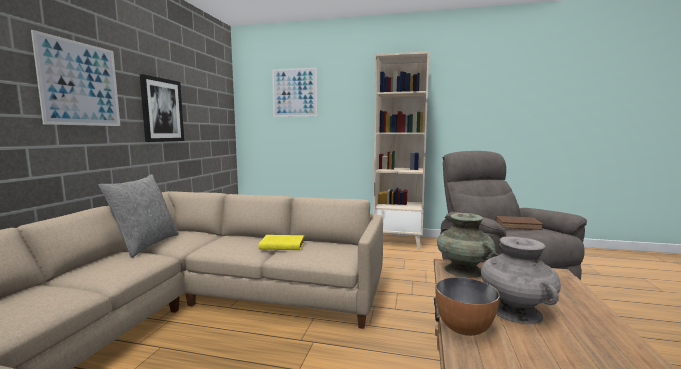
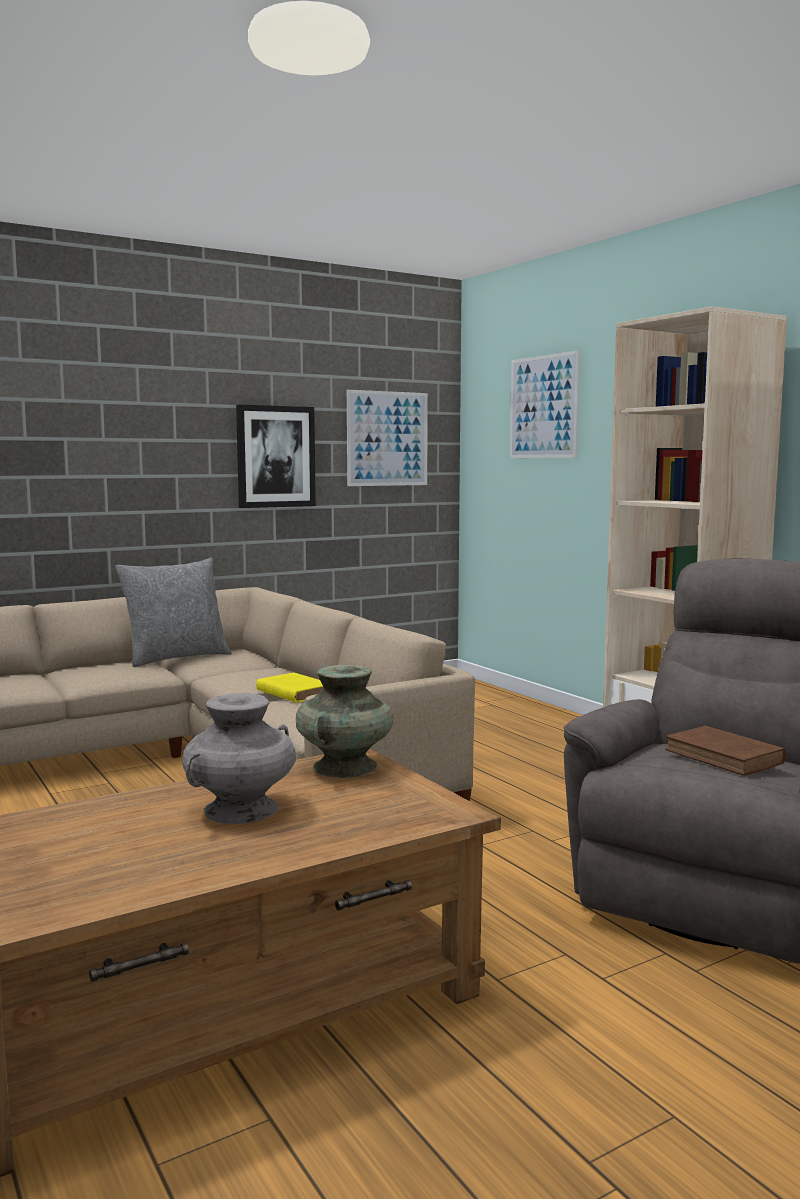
camera: 45 degrees right, 0 degrees up
picture [31,30,120,126] -> picture moved to [347,390,428,486]
bowl [435,277,500,336] -> none

